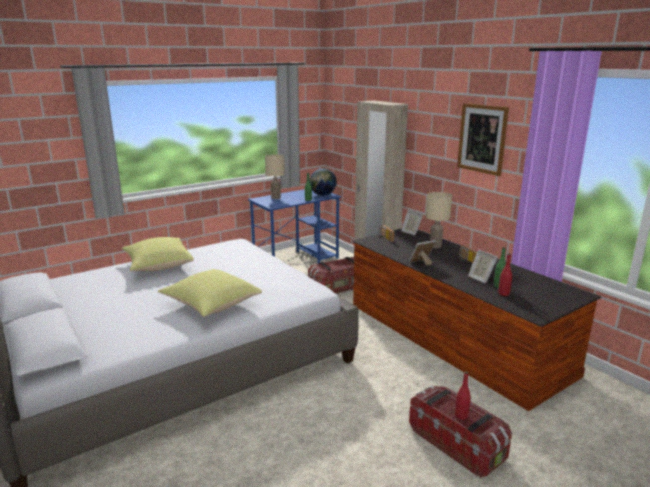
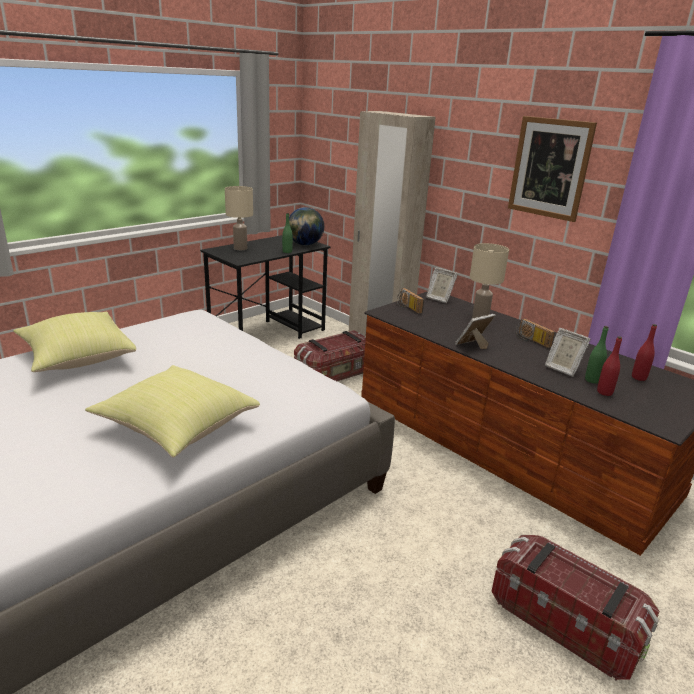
camera: 10 degrees left, 5 degrees up
blue desk [248,189,341,264] -> black desk [200,235,330,339]
red bottle [455,372,471,420] -> red bottle moved to [632,324,657,381]

